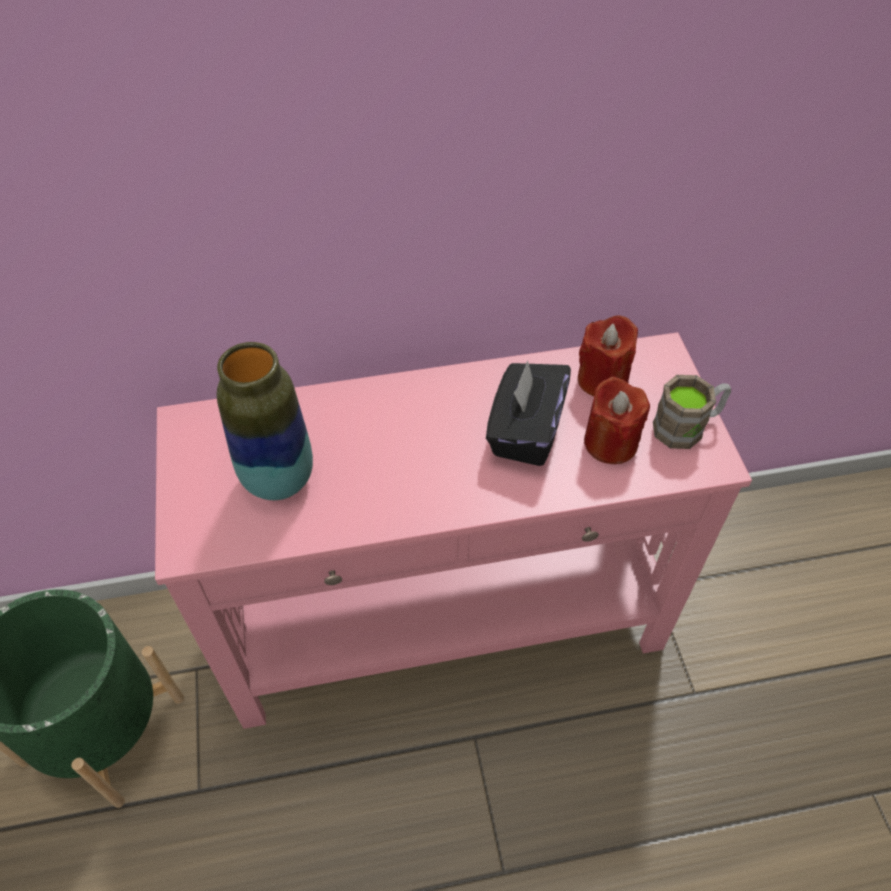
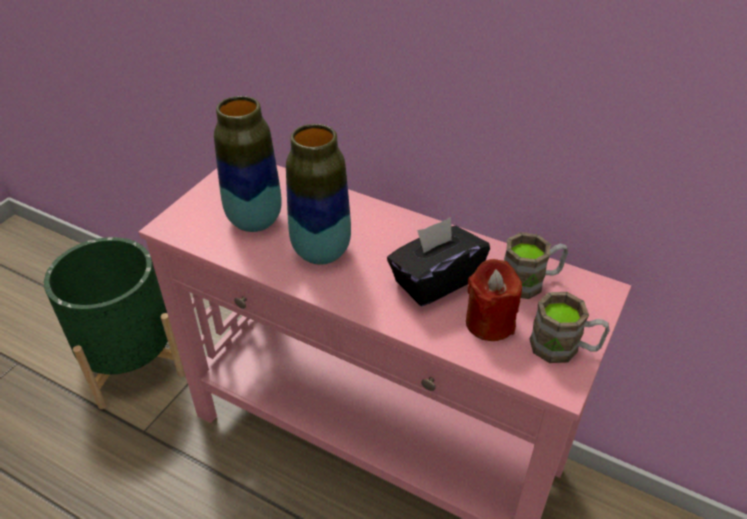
camera: 40 degrees right, 10 degrees down
red candle [578,316,638,396] -> brown mug [504,232,568,299]
none -> vase [286,124,351,265]

